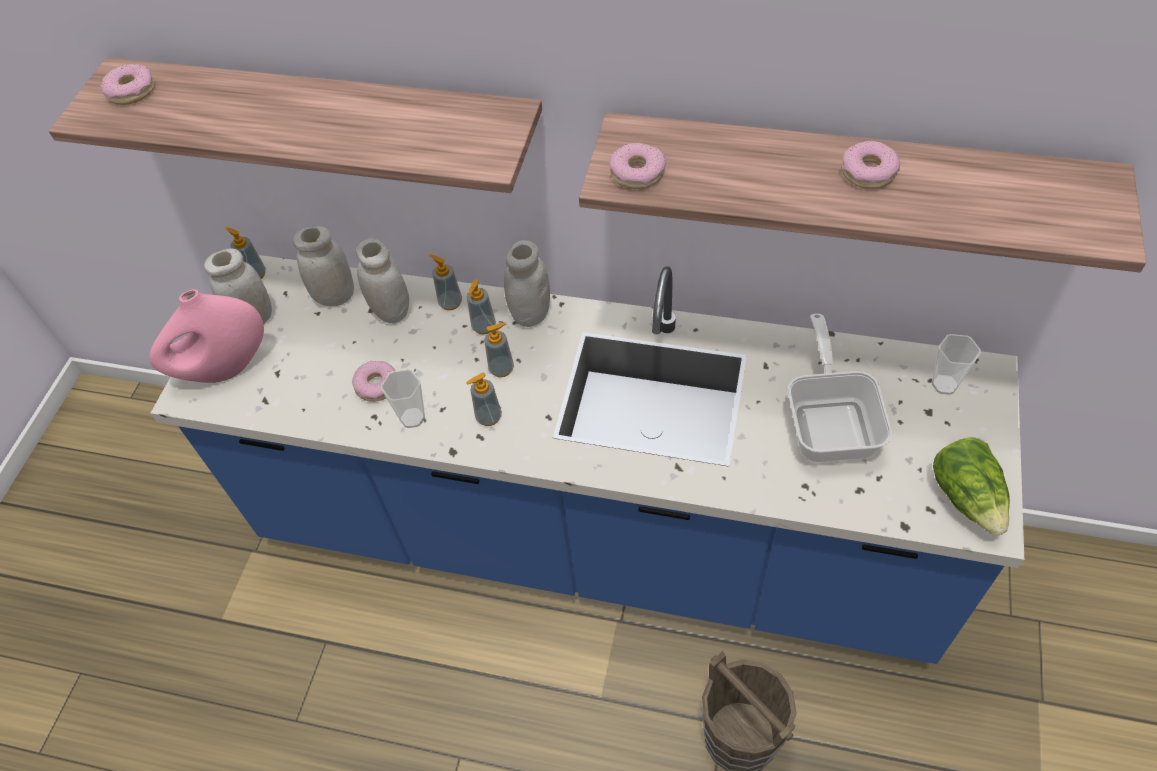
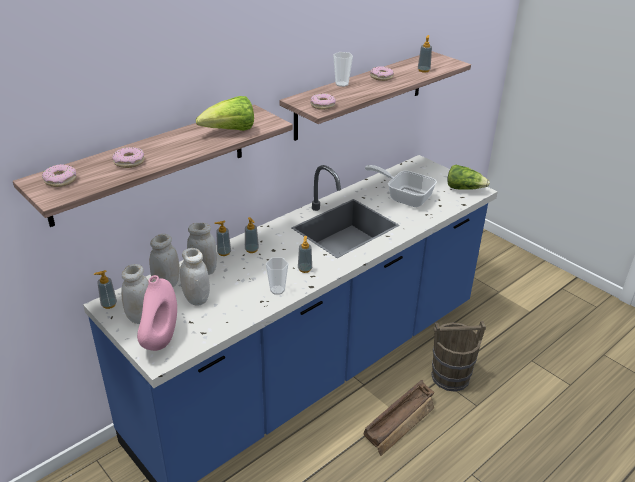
camera: 60 degrees left, 20 degrees down
donut [352,361,395,402] -> donut moved to [112,147,145,168]
soap dispenser [484,322,514,378] -> soap dispenser moved to [418,35,432,72]
white jar [504,240,550,327] -> white jar moved to [180,248,210,306]
cup [932,334,981,395] -> cup moved to [333,52,353,87]
none -> lettuce [196,96,254,131]
none -> crate [364,380,434,456]

